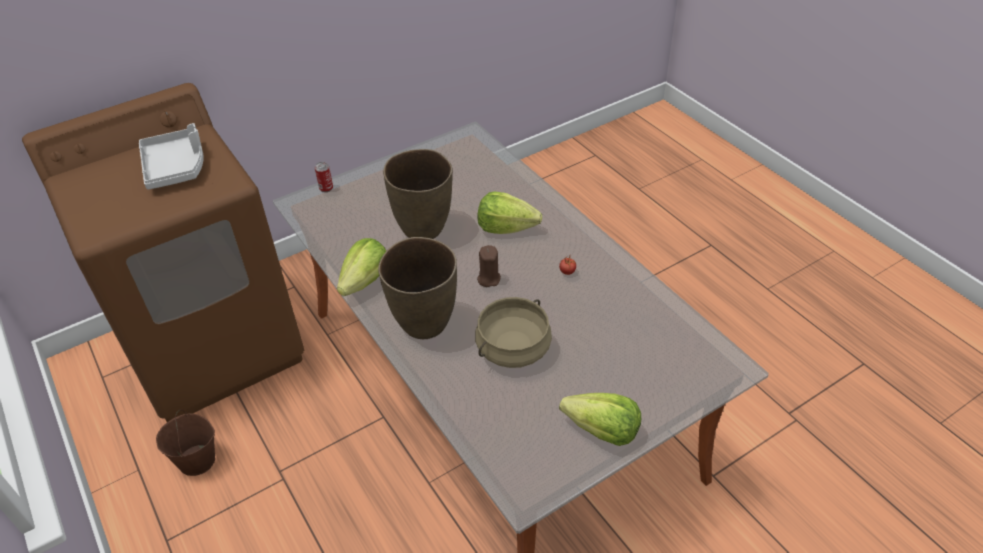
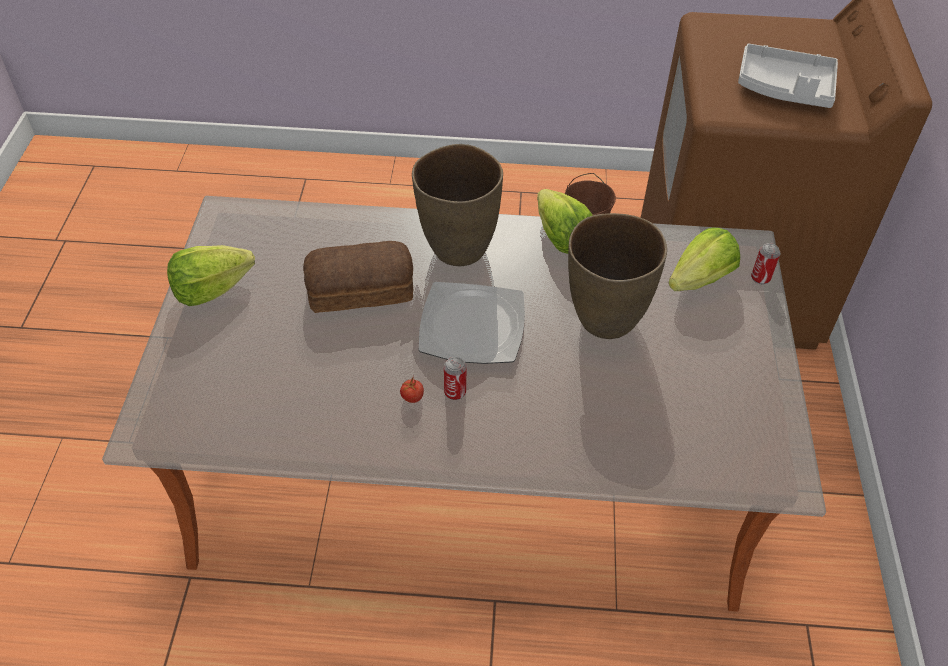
camera: 125 degrees right, 5 degrees up
beige cooking pot [475,297,552,368] -> bread [303,241,413,313]
brown candle [477,245,501,287] -> plate [419,282,525,364]
lettuce [478,191,542,234] -> lettuce moved to [668,228,740,291]
none -> can [444,357,466,400]

